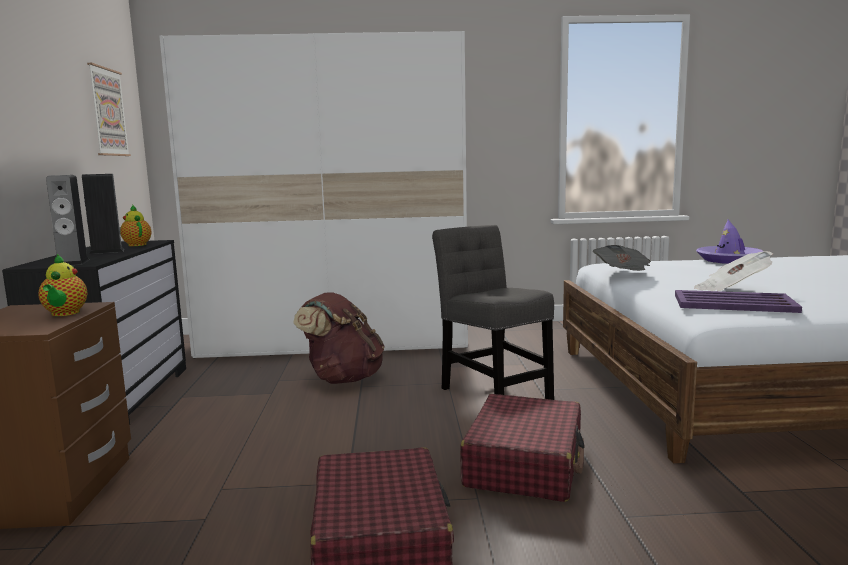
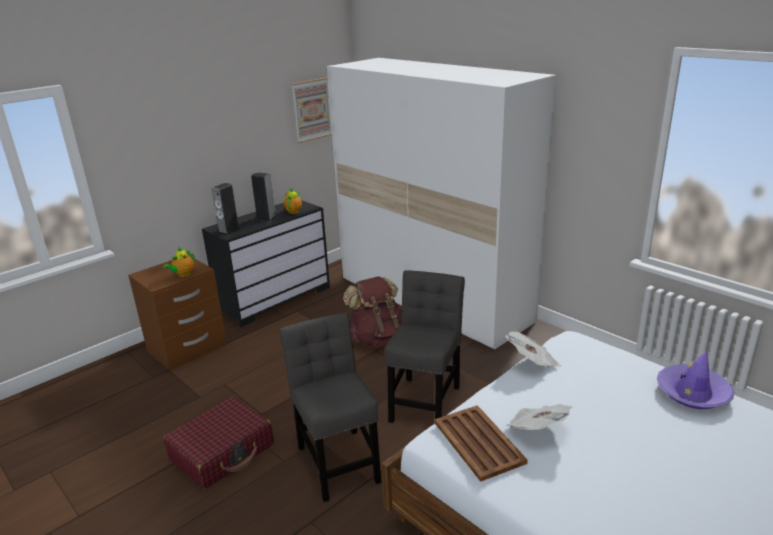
camera: 50 degrees right, 15 degrees up
red suitcase [460,394,585,502] -> grey chair [279,313,381,502]
purple tray [675,290,802,313] -> brown tray [435,405,528,482]

